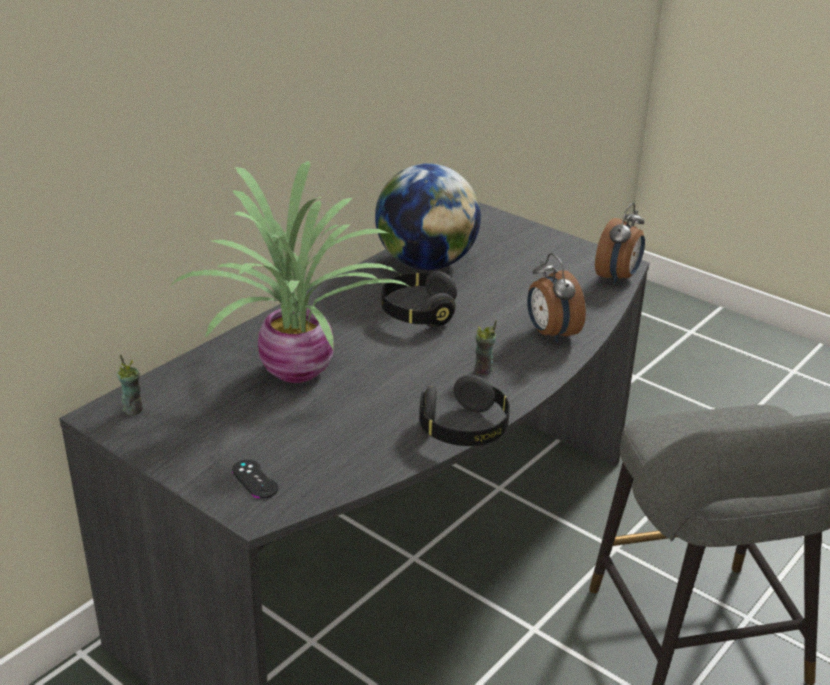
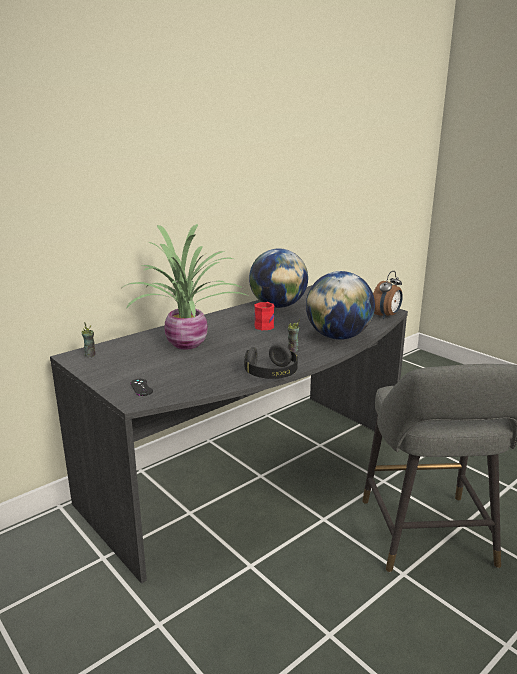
camera: 10 degrees right, 10 degrees down
black headphones [381,271,457,327] -> red mug [254,302,274,330]
alarm clock [527,253,586,343] -> globe [306,271,375,340]

